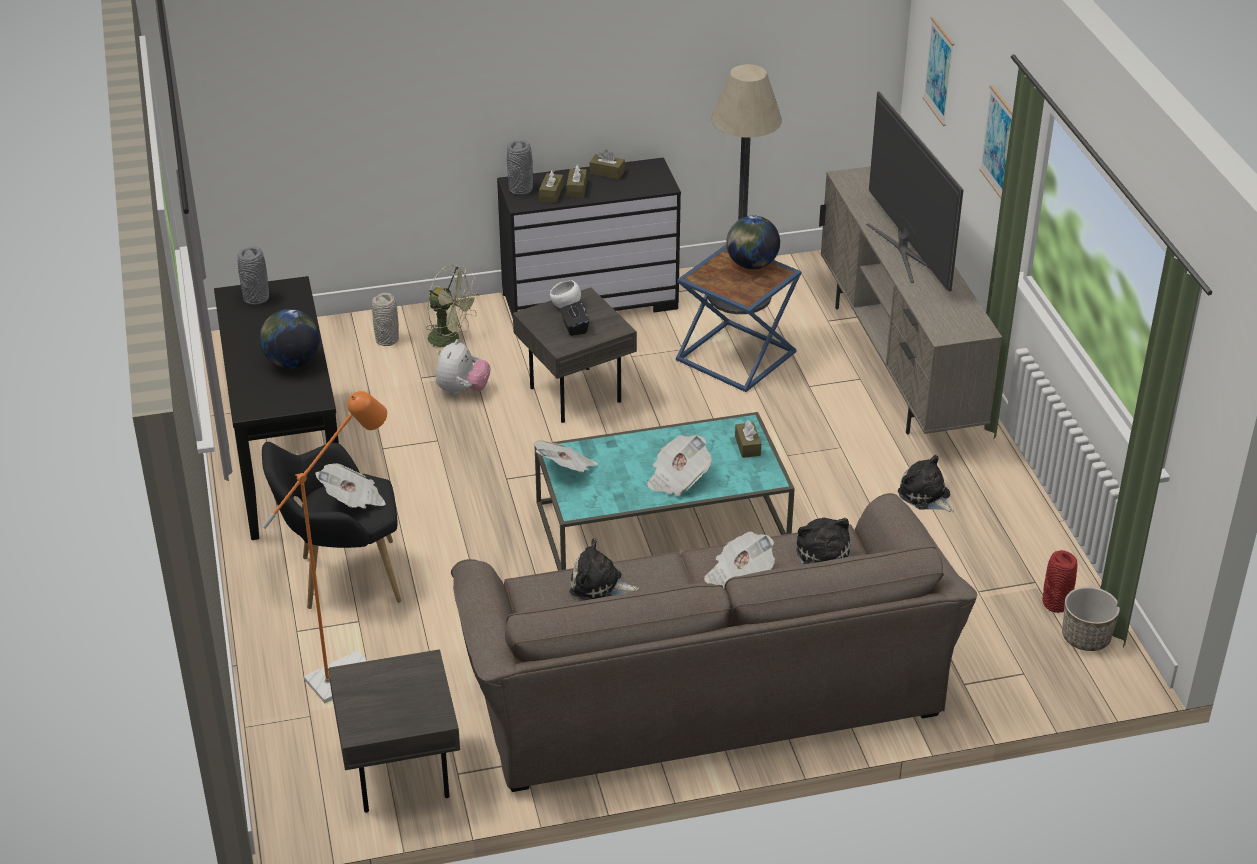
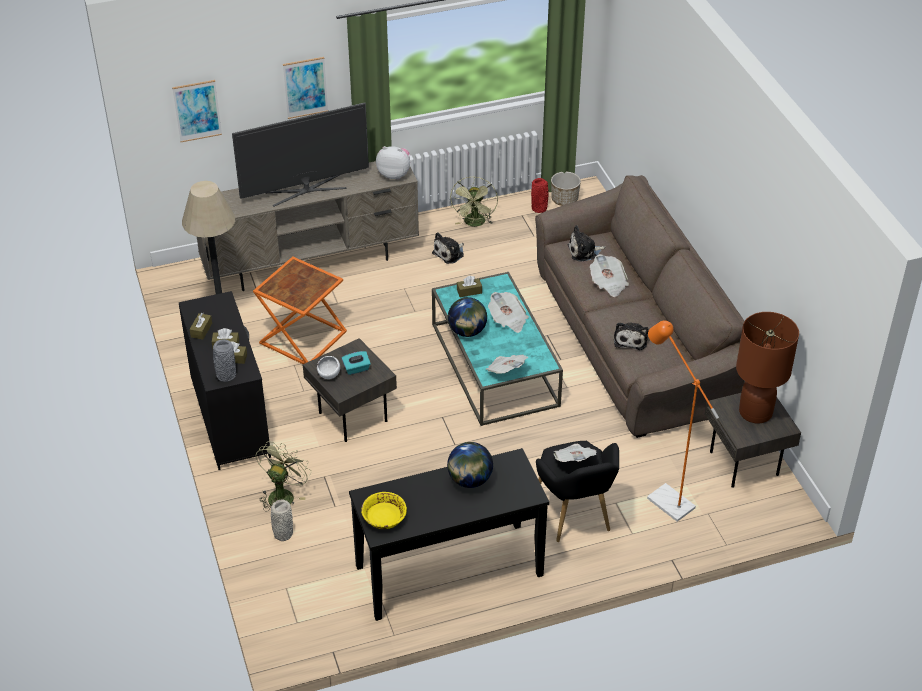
camera: 95 degrees left, 5 degrees up
grey vase [238,246,269,305] -> yellow bowl [361,492,407,529]
plush toy [436,339,490,395] -> plush toy moved to [376,146,410,180]
black tissue box [560,301,589,336] -> turquoise tissue box [342,351,371,375]
blue side table [676,245,801,392] -> orange side table [253,257,347,364]
globe [726,216,780,269] -> globe moved to [448,297,487,337]
none -> green fan [450,177,498,227]
none -> brown table lamp [736,312,799,424]

